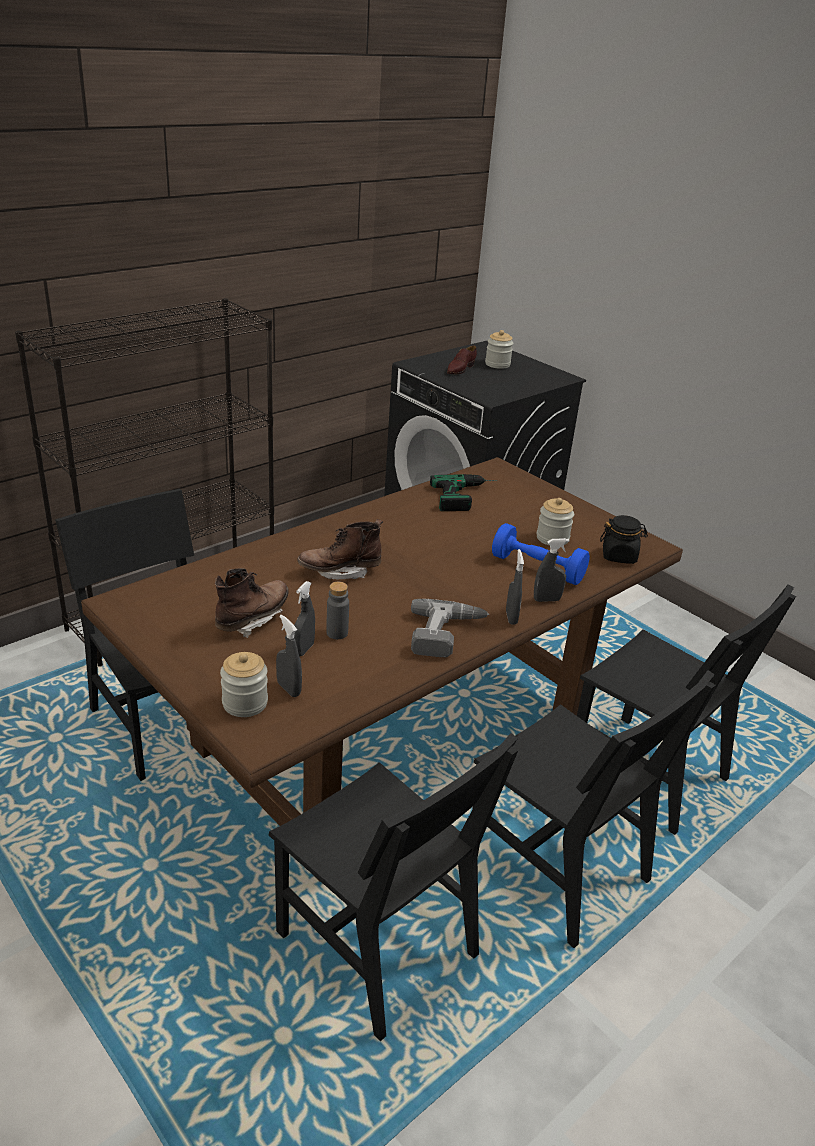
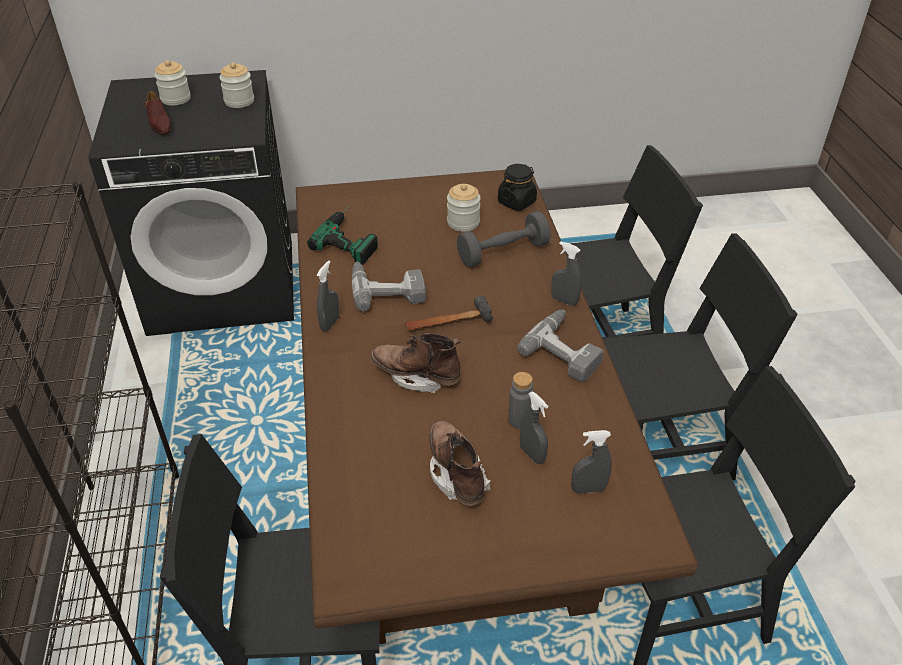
camera: 55 degrees left, 10 degrees up
jar [220,652,268,717] -> jar moved to [219,62,254,108]
brown boot [297,519,383,579] -> brown boot turned 90 degrees clockwise [371,333,461,393]
blue dumbbell [492,523,590,585] -> grey dumbbell [457,211,551,267]
grey spray bottle [534,538,570,602] -> grey spray bottle moved to [316,261,340,332]
none -> power drill [352,262,426,312]
none -> hammer [405,296,493,330]

